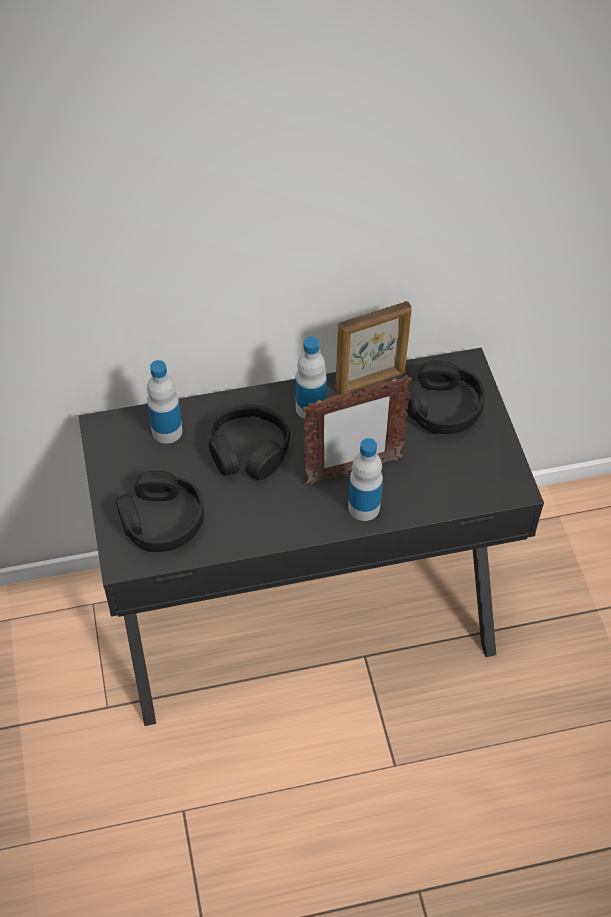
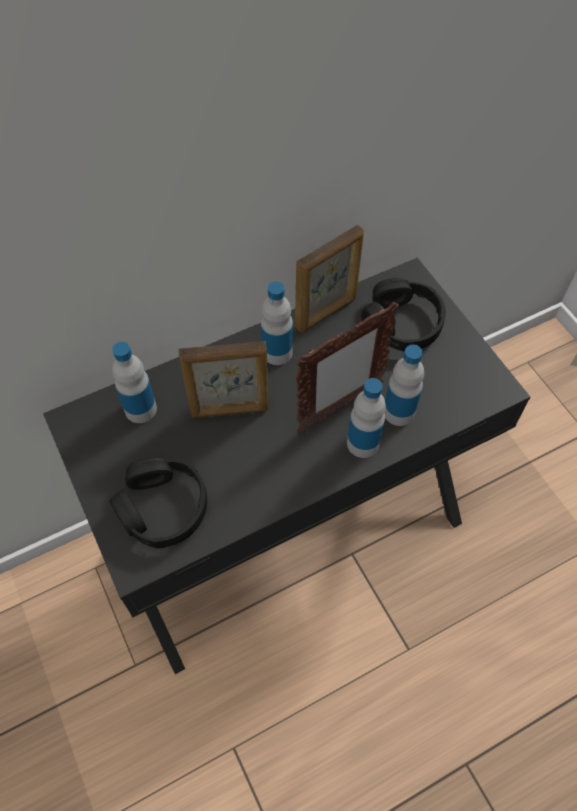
camera: 15 degrees left, 5 degrees up
black headphones [209,404,290,480] -> picture frame [179,341,269,418]
none -> bottle [384,344,424,426]

